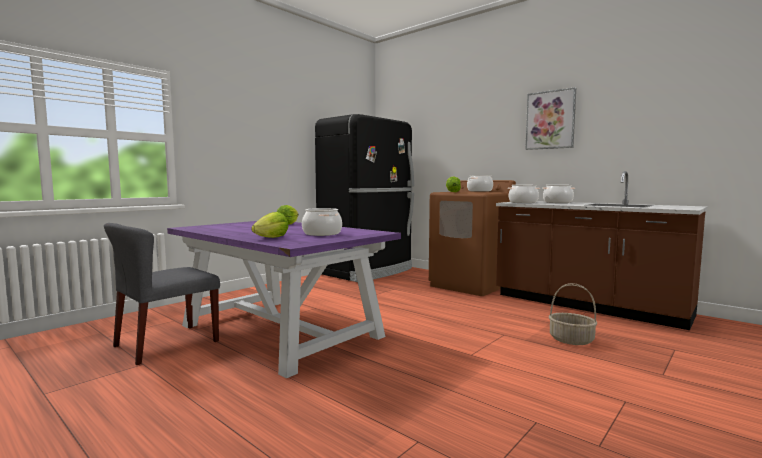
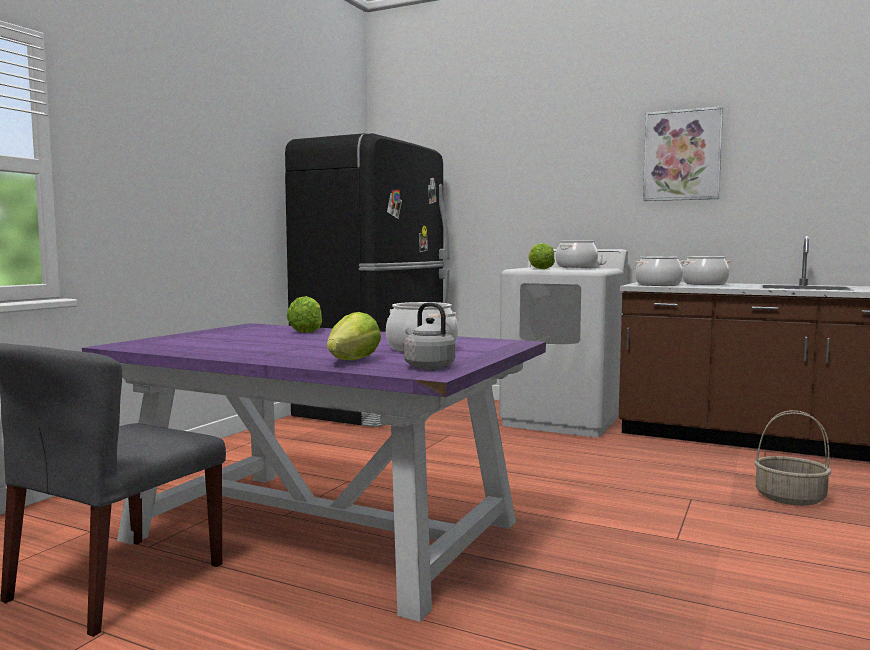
camera: 15 degrees left, 0 degrees up
brown washing machine [429,180,516,296] -> white washing machine [499,249,628,438]
none -> grey kettle [404,303,455,369]

